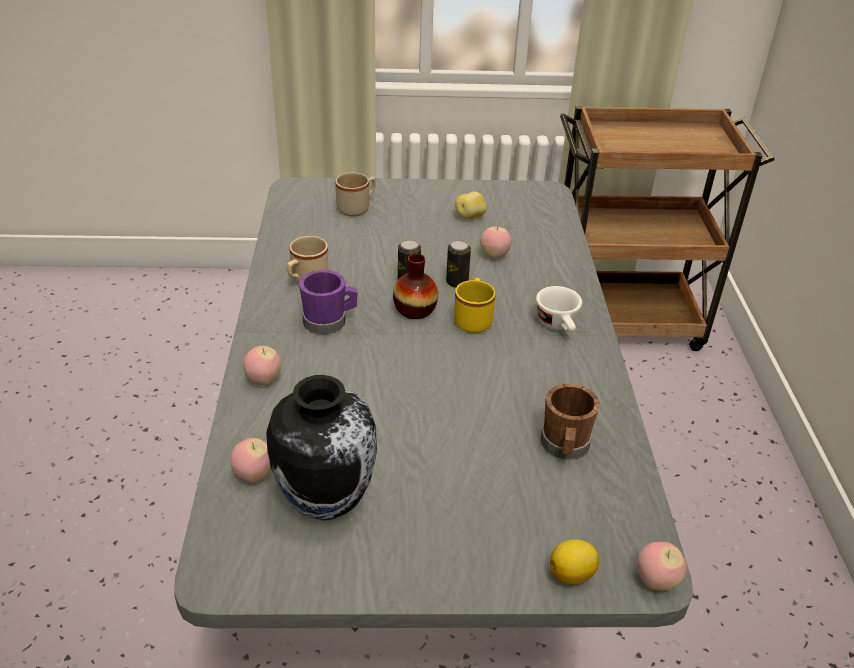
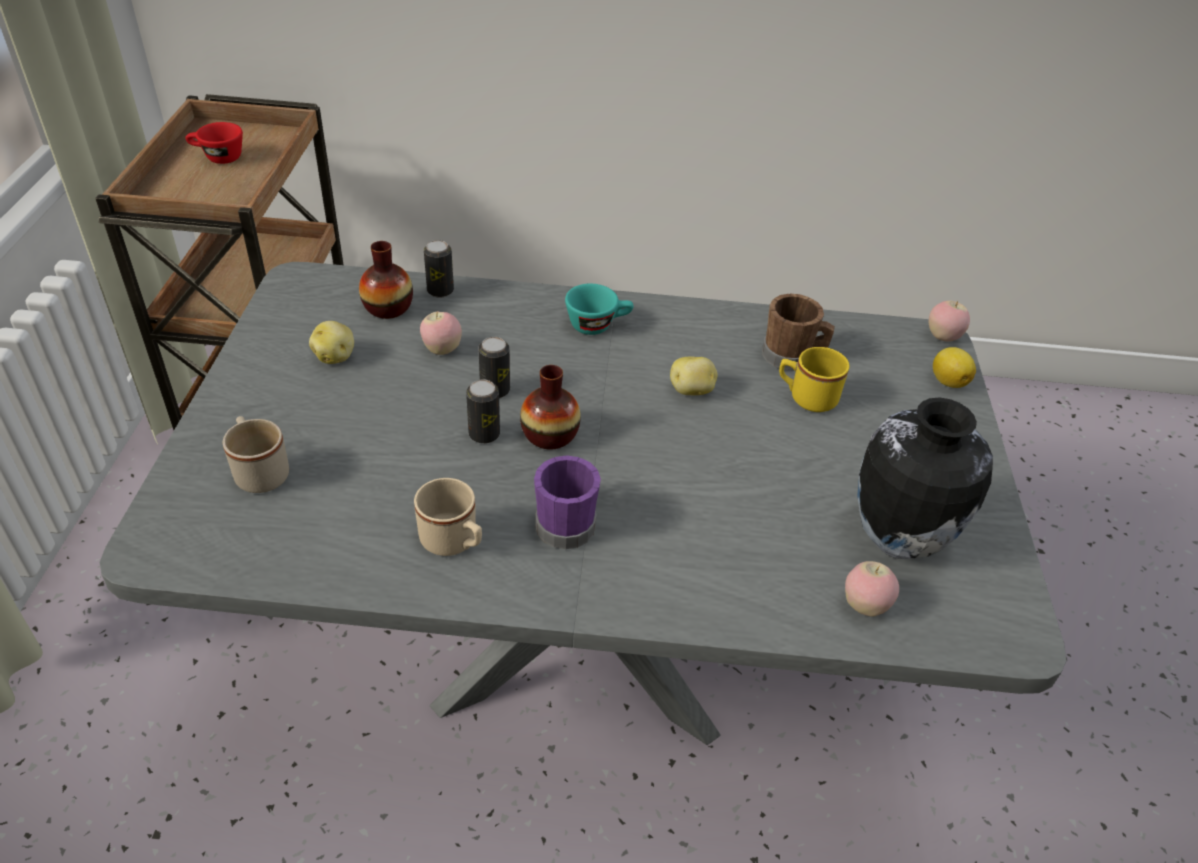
camera: 85 degrees left, 5 degrees up
apple [243,346,282,385] -> none
yellow mug [454,278,496,333] -> yellow mug moved to [779,347,850,412]
white cup [536,286,582,332] -> turquoise cup [565,284,633,335]
none -> red cup [185,122,243,164]
none -> vase [359,241,413,319]
none -> can [424,240,454,298]
none -> potato [670,356,717,395]

